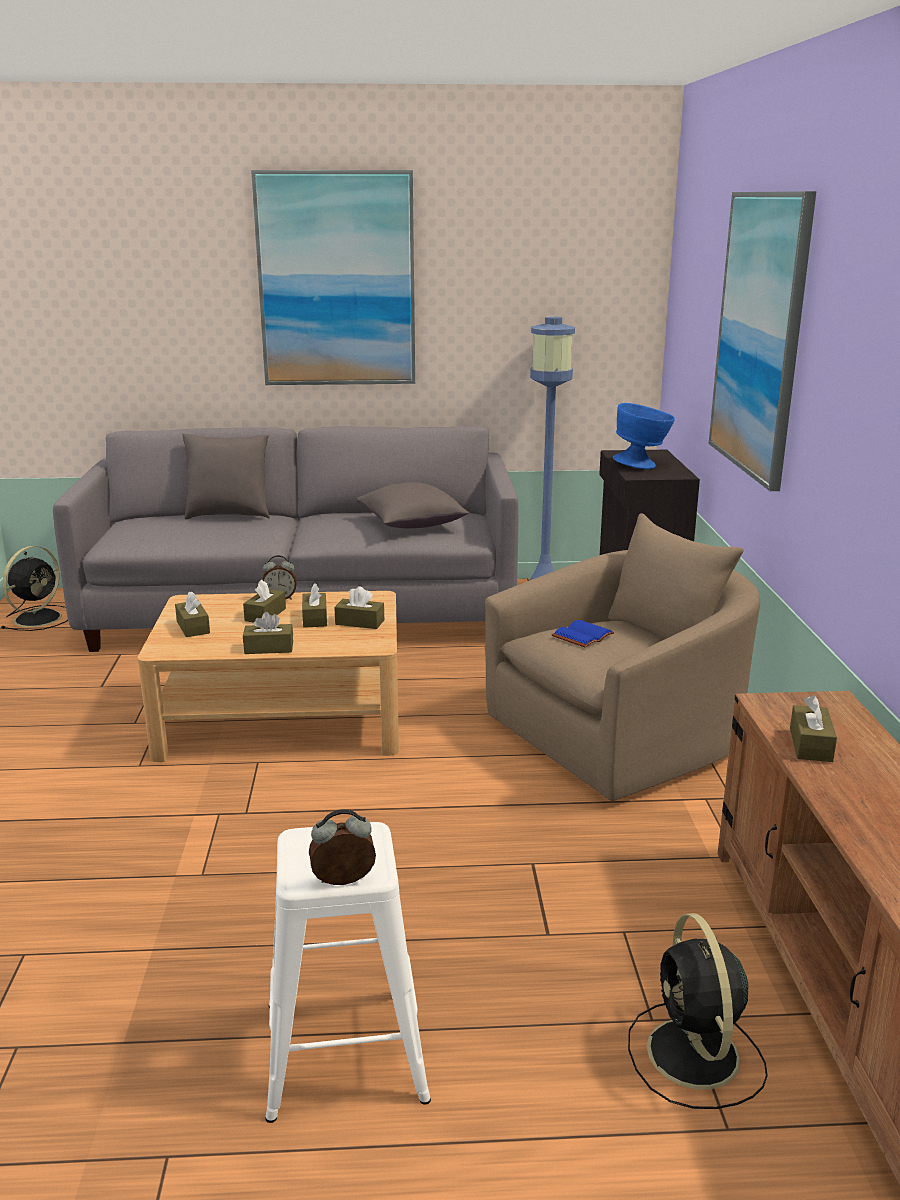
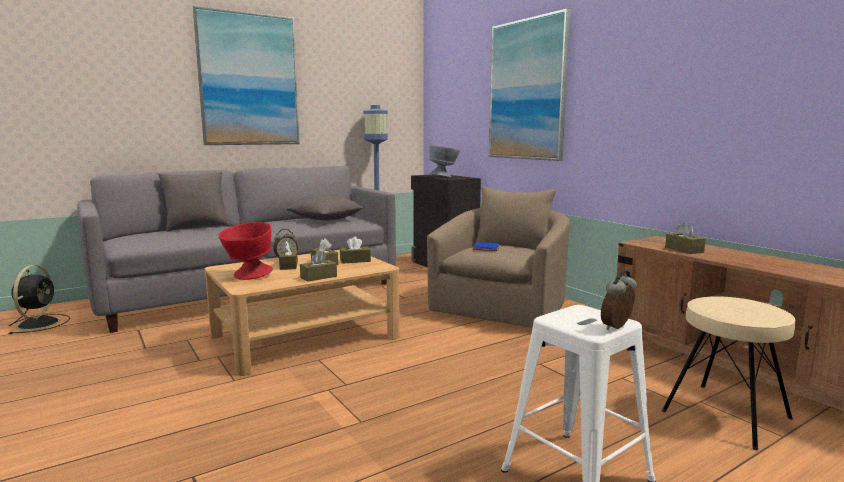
camera: 30 degrees left, 10 degrees down
brown tissue box [175,591,210,637] -> red bowl [218,222,273,280]
blue bowl [613,403,675,469] -> grey bowl [428,144,460,177]
black fan [628,913,768,1109] -> beige stool [662,296,795,450]

